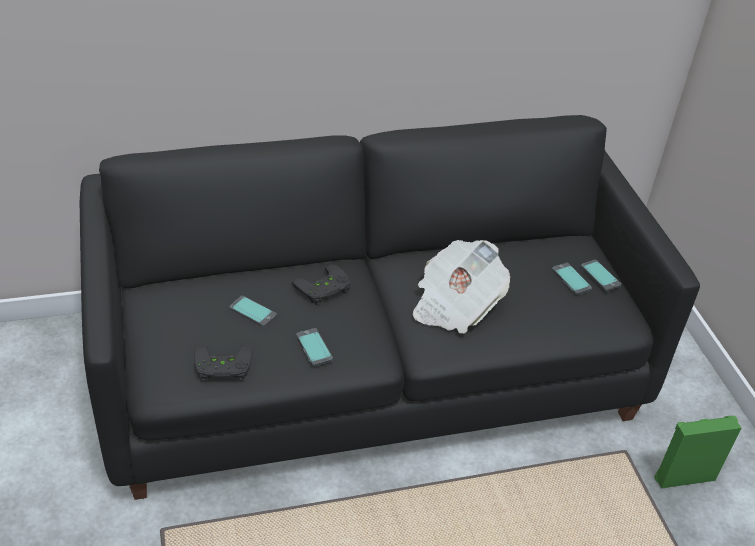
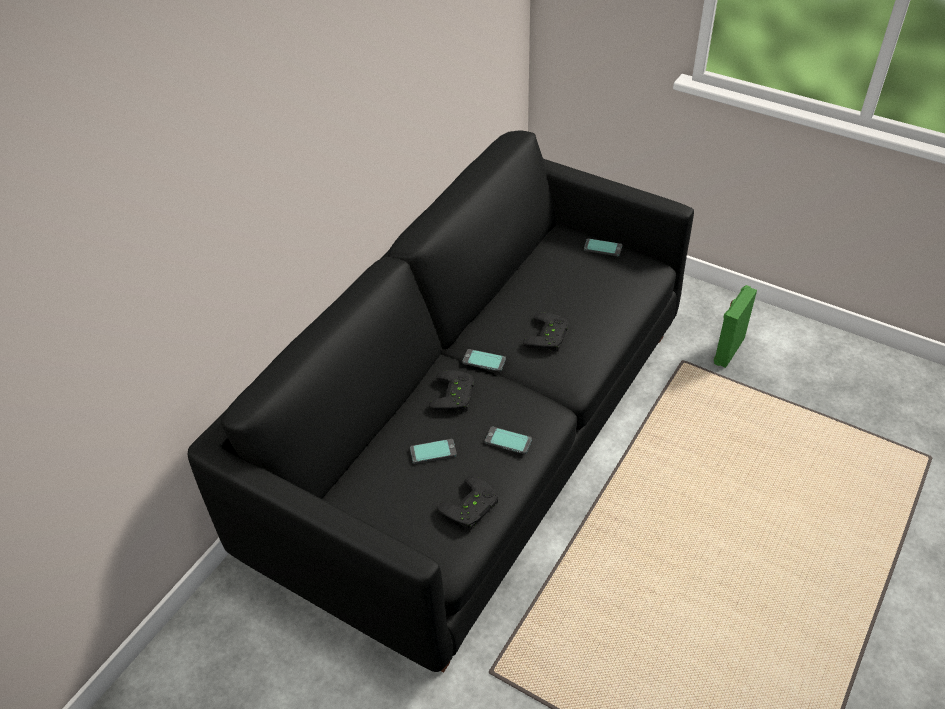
camera: 40 degrees left, 5 degrees up
newspaper [413,240,510,334] -> black game controller [523,313,568,352]
phone [552,263,592,295] -> phone moved to [462,349,506,372]

